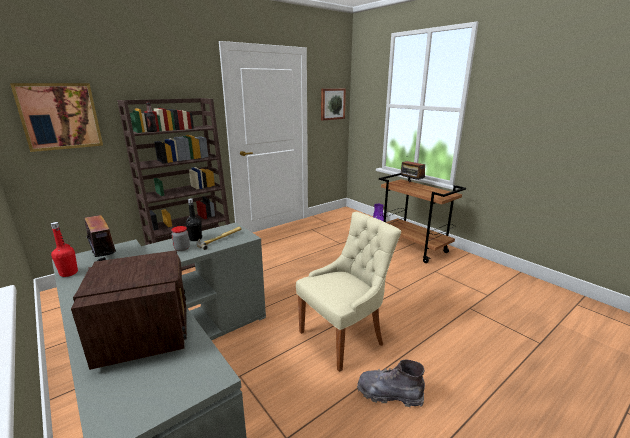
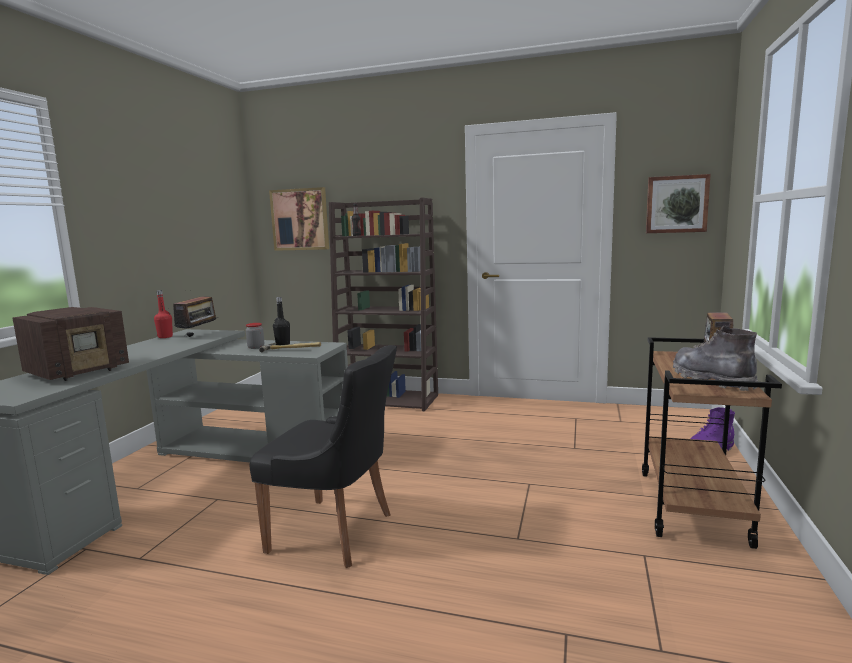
camera: 55 degrees right, 10 degrees down
beige chair [296,212,401,372] -> black chair [250,345,397,568]
grey boot [357,359,425,407] -> grey boot moved to [673,326,758,391]

